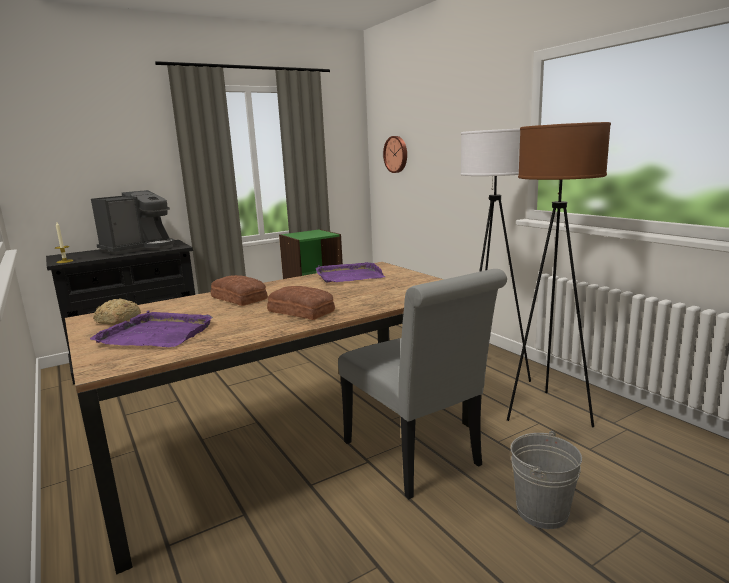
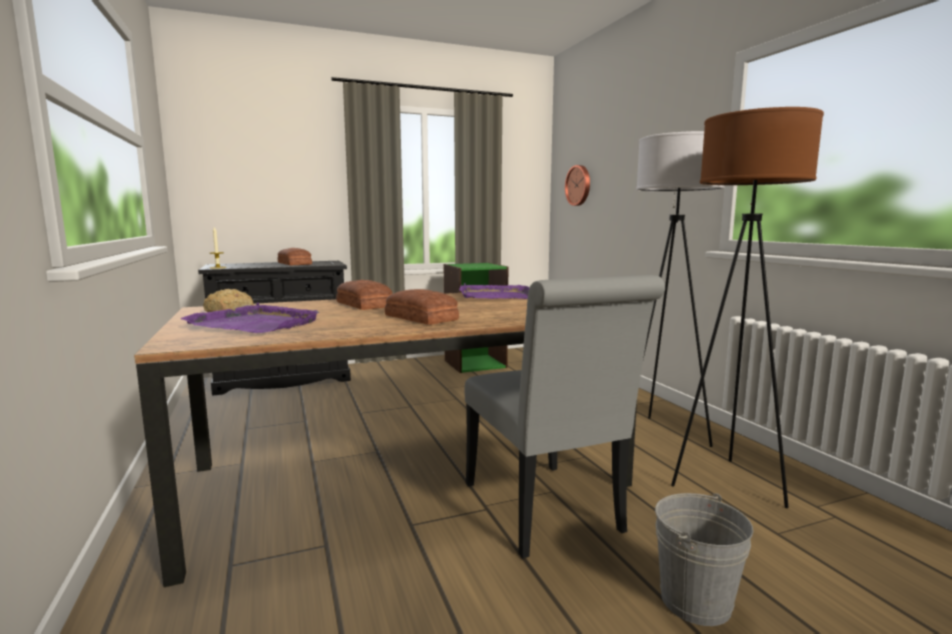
camera: 10 degrees right, 5 degrees down
coffee machine [91,190,175,255] -> bread [278,248,312,265]

